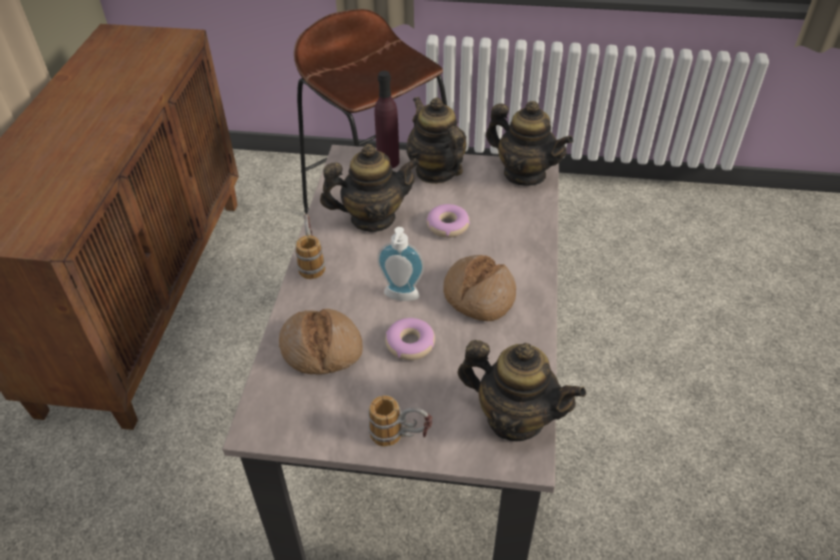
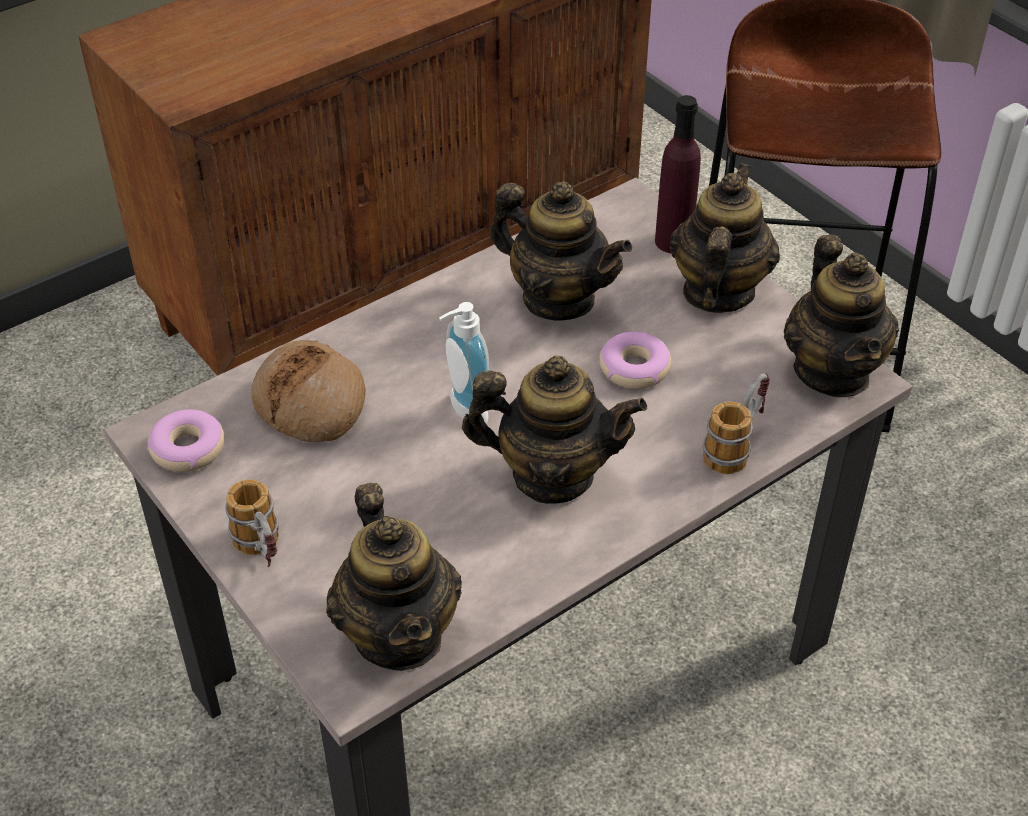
camera: 45 degrees right, 0 degrees up
mug [295,214,325,279] -> mug moved to [703,373,770,474]
donut [385,318,435,360] -> donut moved to [147,409,225,472]
bread [443,255,516,321] -> teapot [462,355,647,504]

